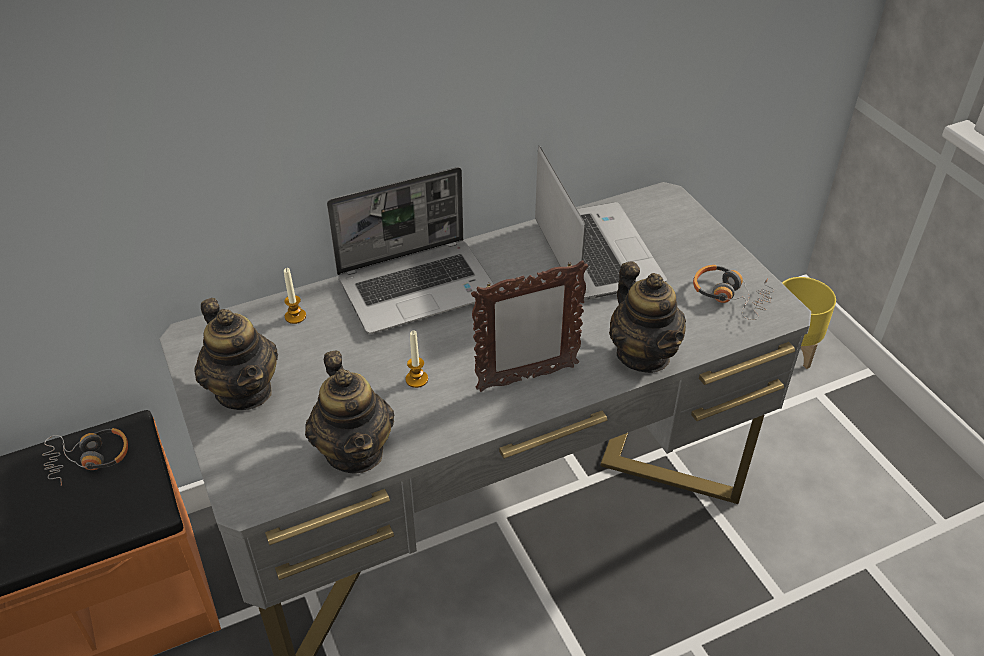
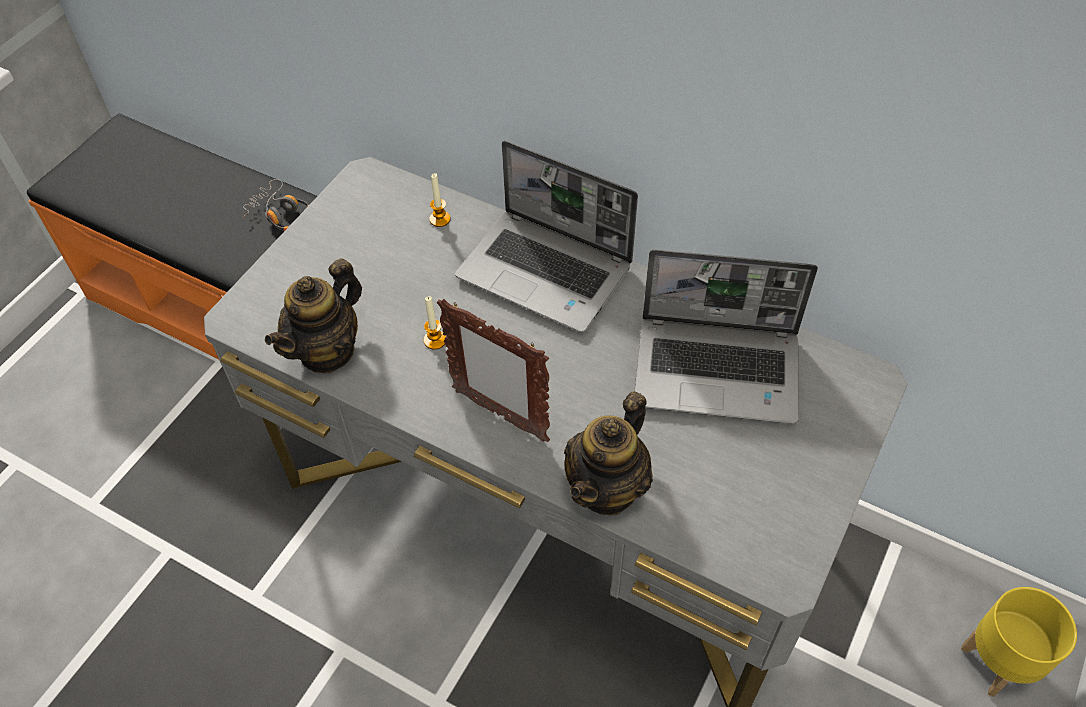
camera: 55 degrees right, 10 degrees up
teapot [194,298,278,410] -> none
laptop [535,146,667,300] -> laptop turned 60 degrees clockwise [634,249,818,424]
headphones [693,265,774,320] -> none

